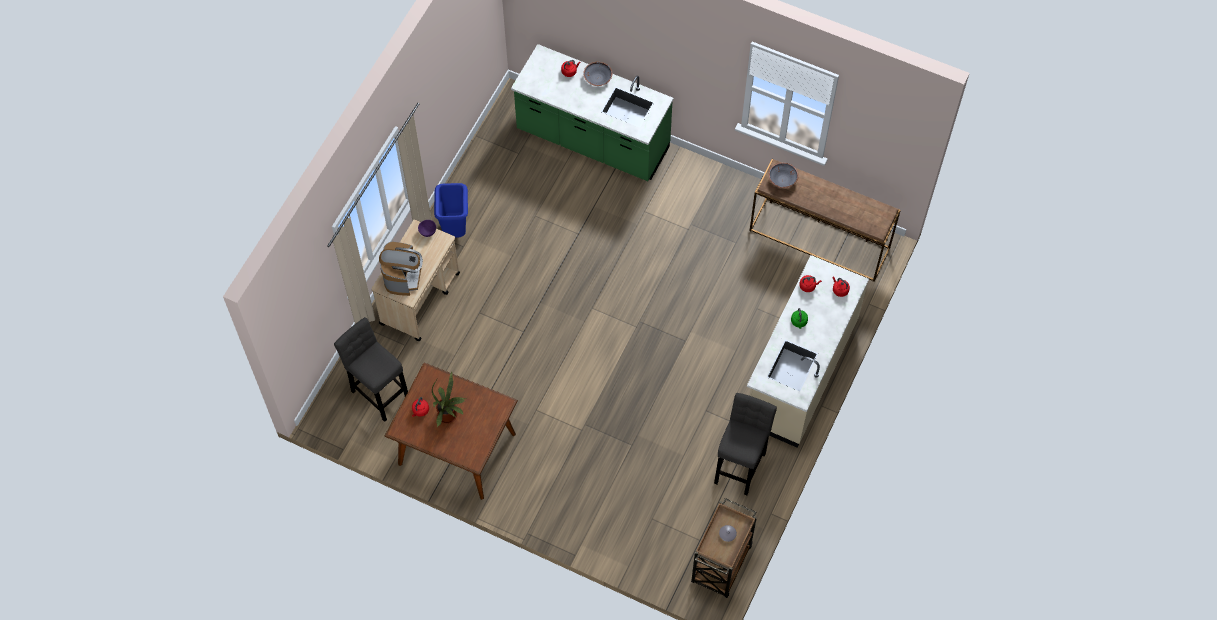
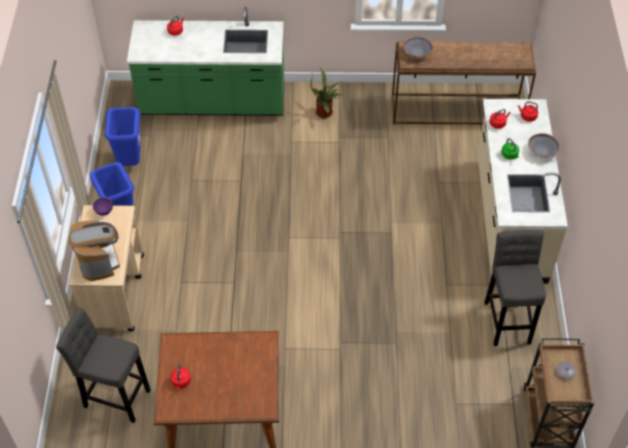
camera: 25 degrees left, 10 degrees down
potted plant [432,371,466,427] -> potted plant moved to [310,67,344,118]
grey bowl [583,62,612,86] -> grey bowl moved to [528,133,560,158]
none -> blue trash can [105,107,140,166]

